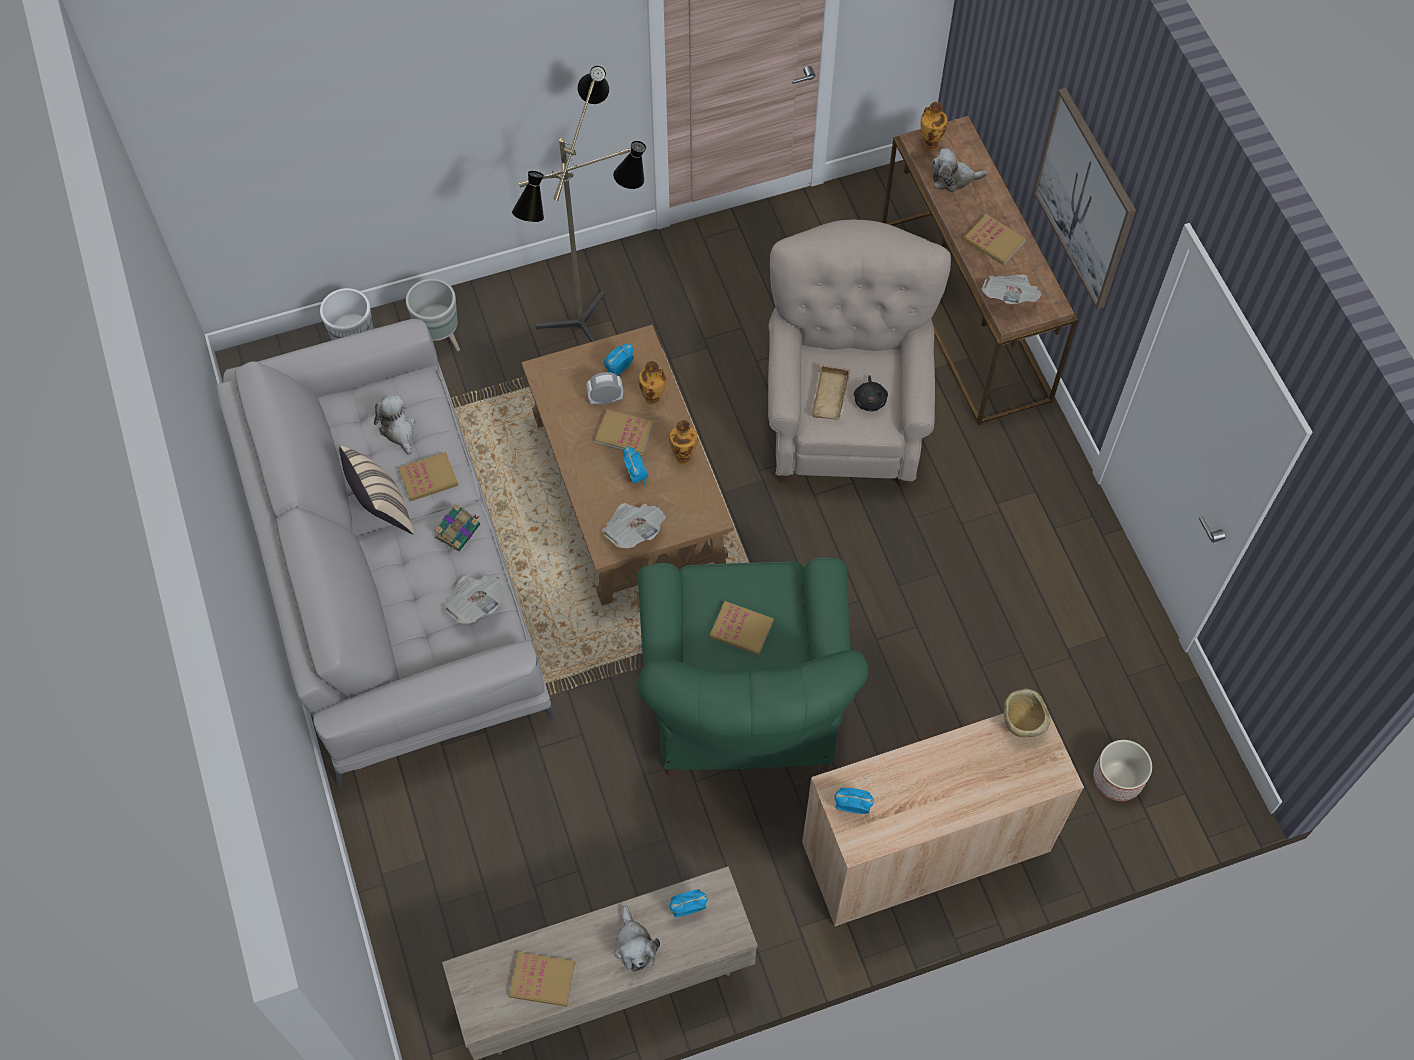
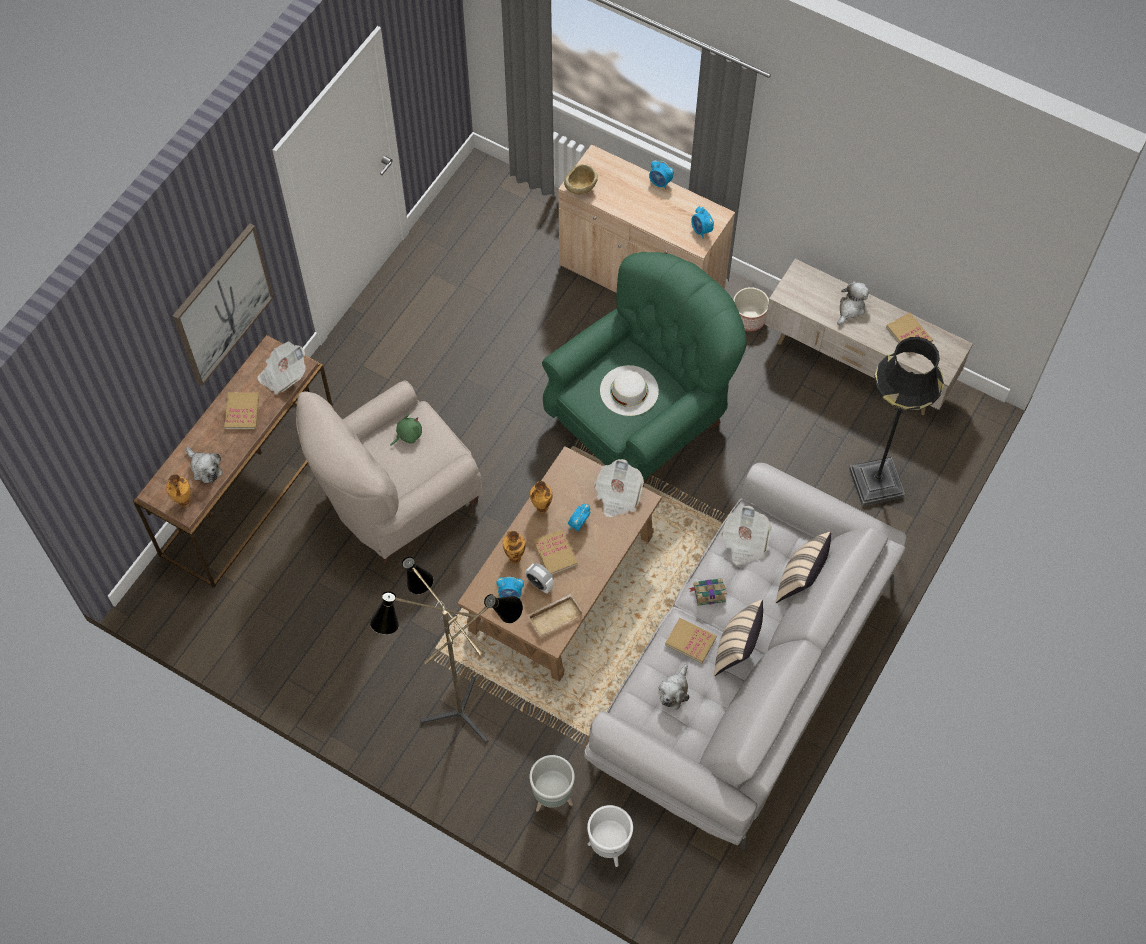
camera: 130 degrees left, 0 degrees up
alarm clock [670,890,707,917] -> alarm clock moved to [649,160,674,190]
book [710,601,774,655] -> white hat [600,365,659,416]
beige tray [811,364,851,420] -> beige tray moved to [527,594,584,636]
black plush toy [854,375,888,412] -> green plush toy [390,414,422,446]
planter [1093,740,1152,801] -> planter moved to [733,287,769,331]
none -> beige pillow [776,532,831,603]
none -> black floor lamp [849,337,944,506]

